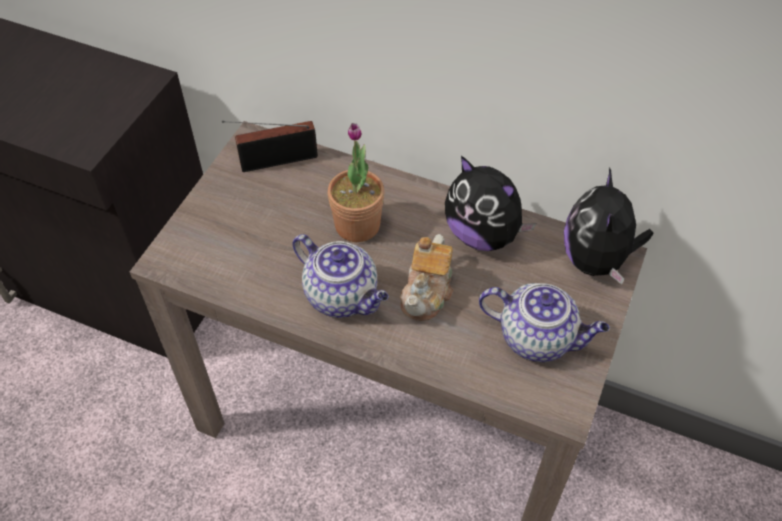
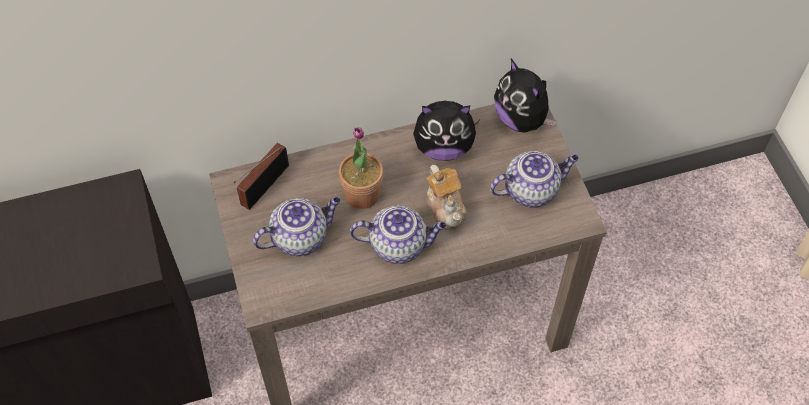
camera: 40 degrees left, 5 degrees up
none -> teapot [253,197,341,256]

